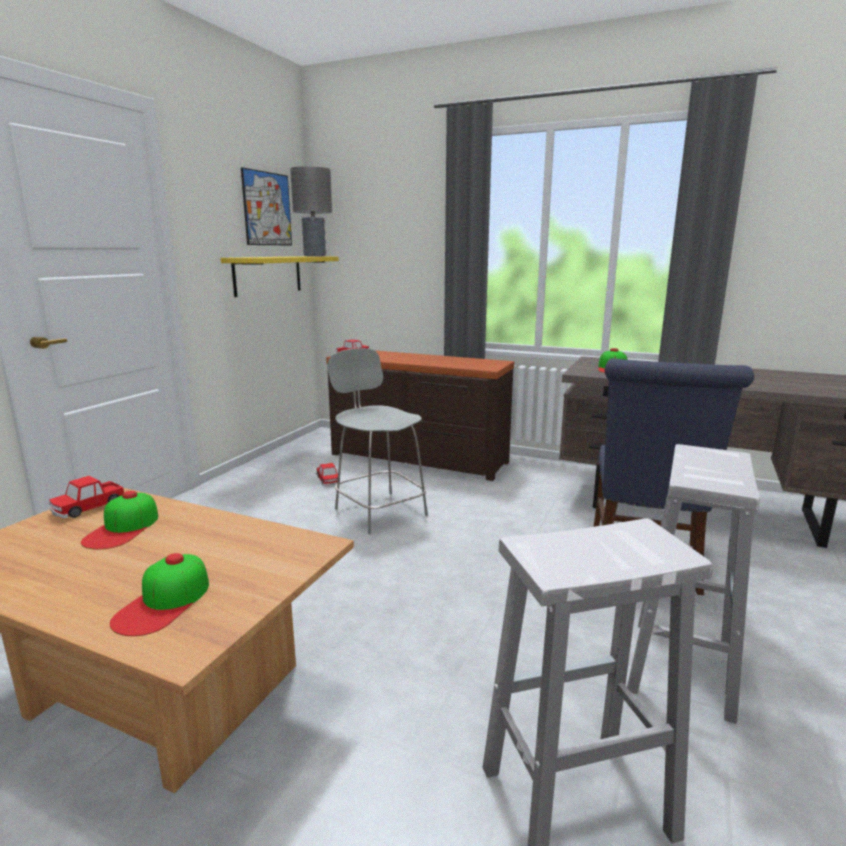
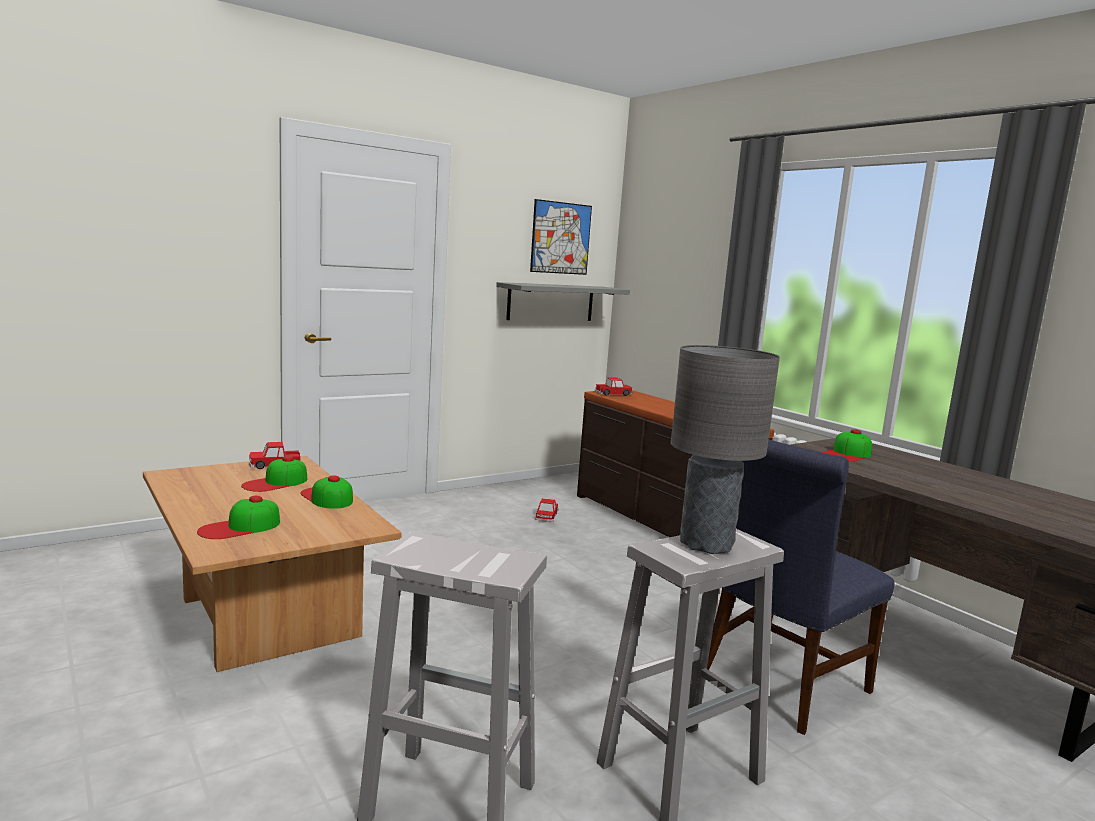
camera: 30 degrees right, 5 degrees down
yellow shelf [221,256,339,297] -> grey shelf [496,282,630,321]
grey table lamp [290,166,332,256] -> grey table lamp moved to [671,345,780,554]
grey stool [328,348,428,534] -> none
none -> cap [301,475,353,509]

